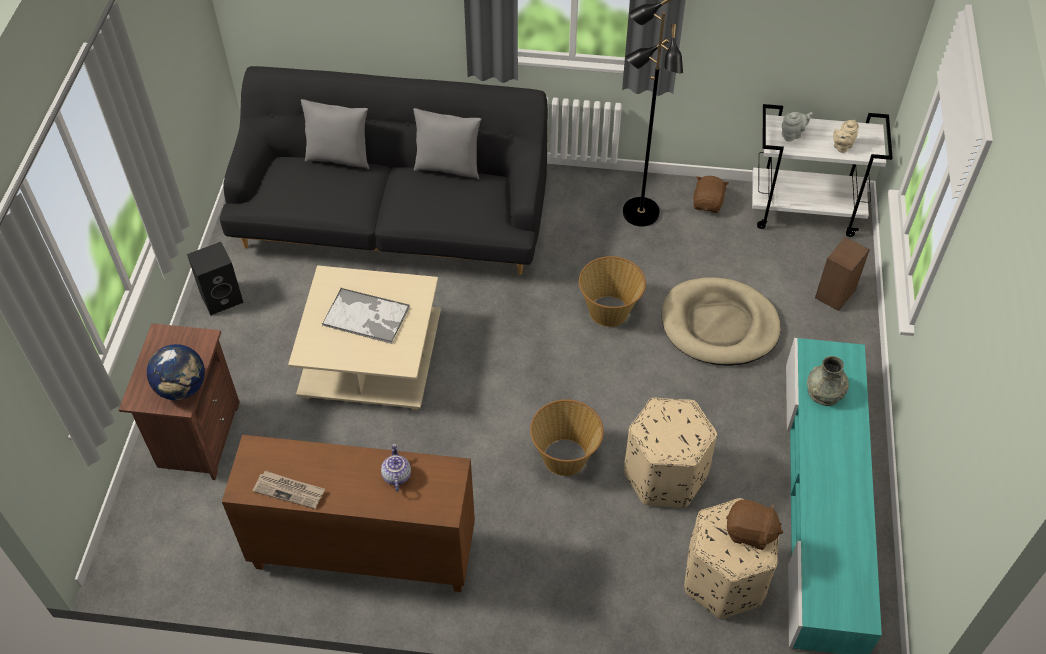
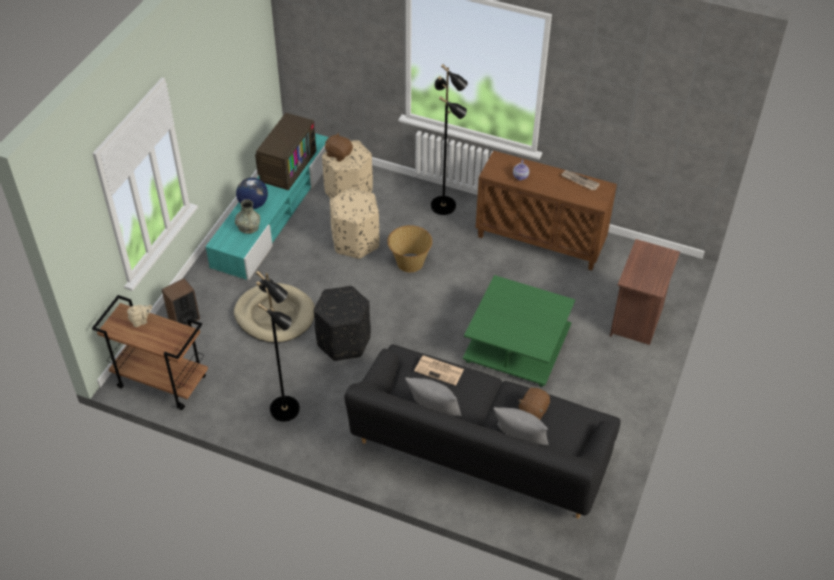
camera: 165 degrees left, 5 degrees down
globe [147,344,205,400] -> globe moved to [236,178,268,209]
black speaker [187,242,244,315] -> none
beige coffee table [288,265,441,411] -> green coffee table [463,275,575,387]
tray [322,288,410,344] -> none
basket [579,256,646,327] -> black ottoman [314,286,371,361]
brown plush toy [693,176,729,213] -> brown plush toy moved to [518,388,550,419]
white cart [752,104,893,237] -> brown cart [92,295,208,410]
grey teapot [782,112,813,142] -> none
none -> television [255,113,316,190]
none -> newspaper [414,355,464,386]
none -> black floor lamp [431,64,468,215]

